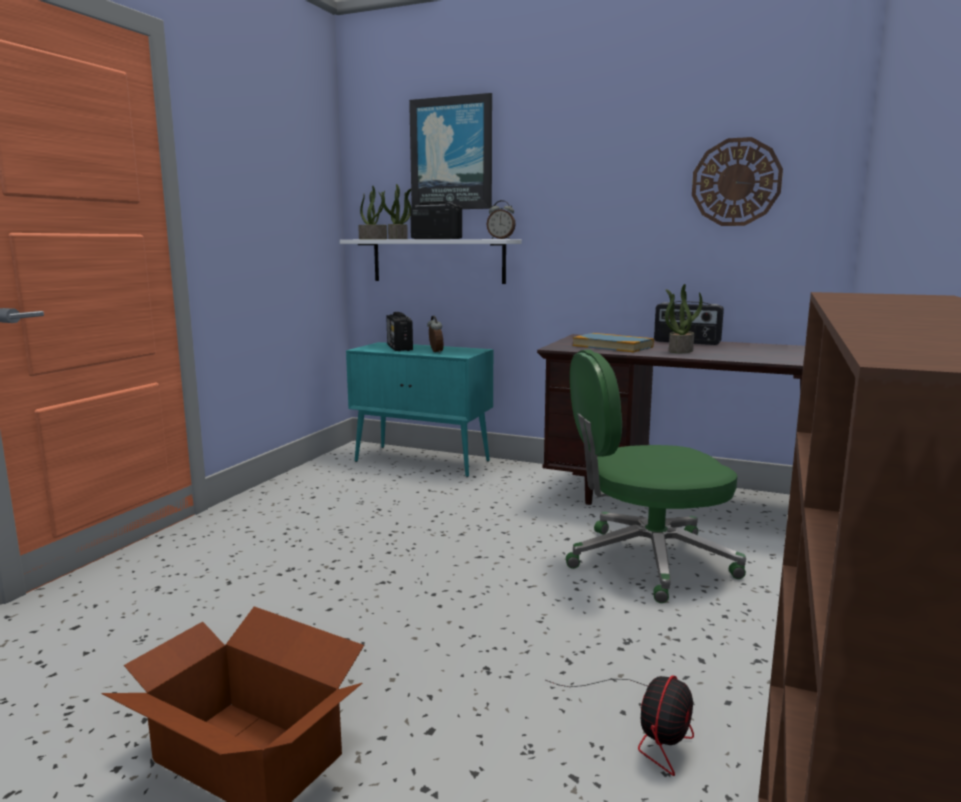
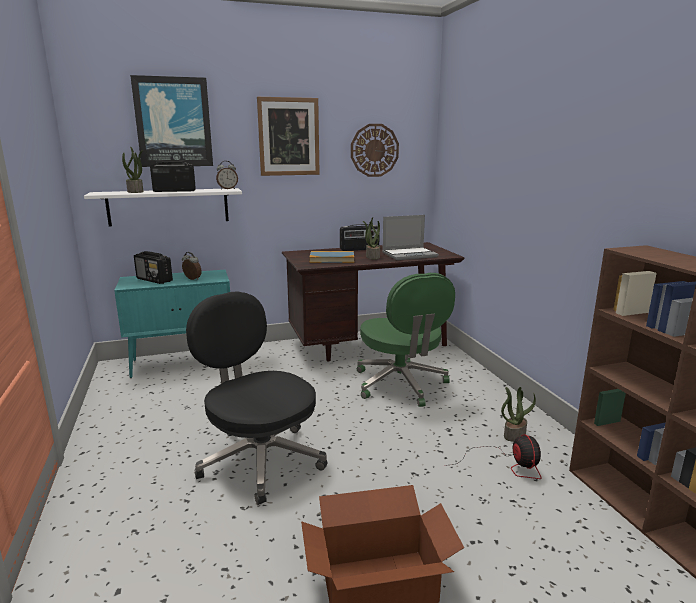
camera: 40 degrees left, 5 degrees up
potted plant [358,186,387,239] -> potted plant moved to [501,387,536,442]
green office chair [566,349,746,603] -> green office chair turned 60 degrees counterclockwise [357,273,455,407]
none -> black office chair [186,291,328,505]
none -> picture [257,97,320,176]
none -> laptop [382,215,439,260]

